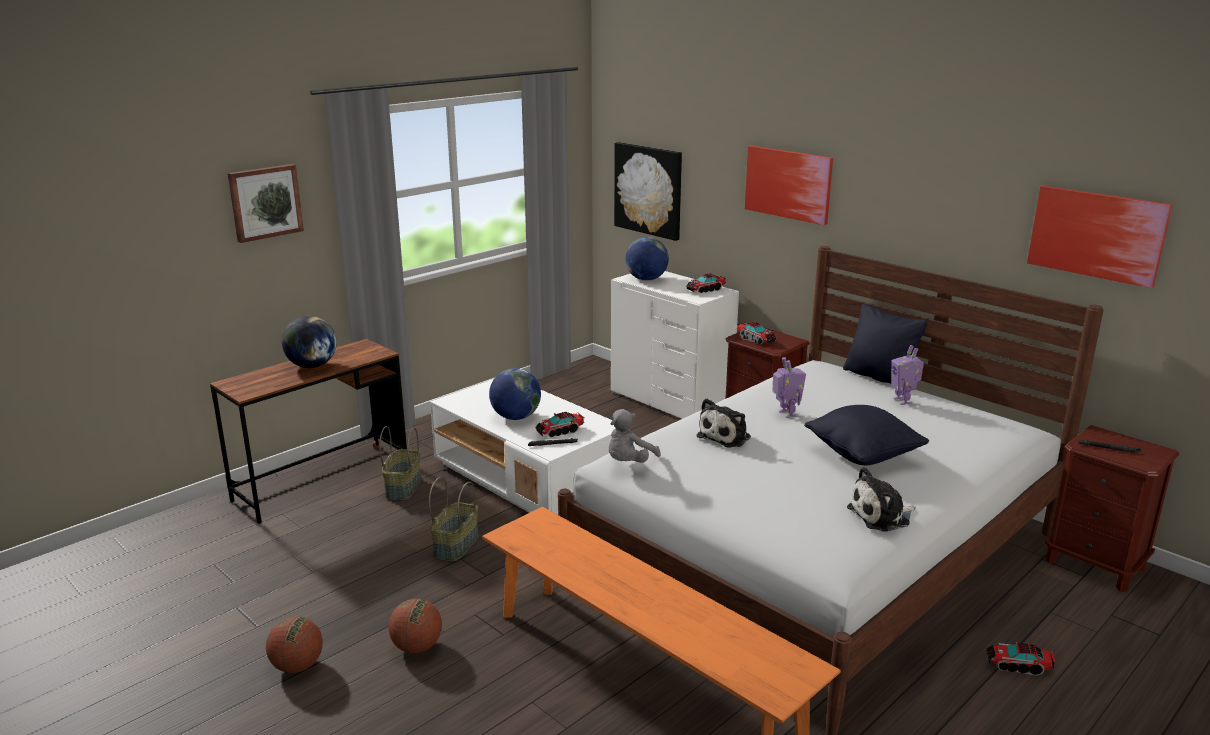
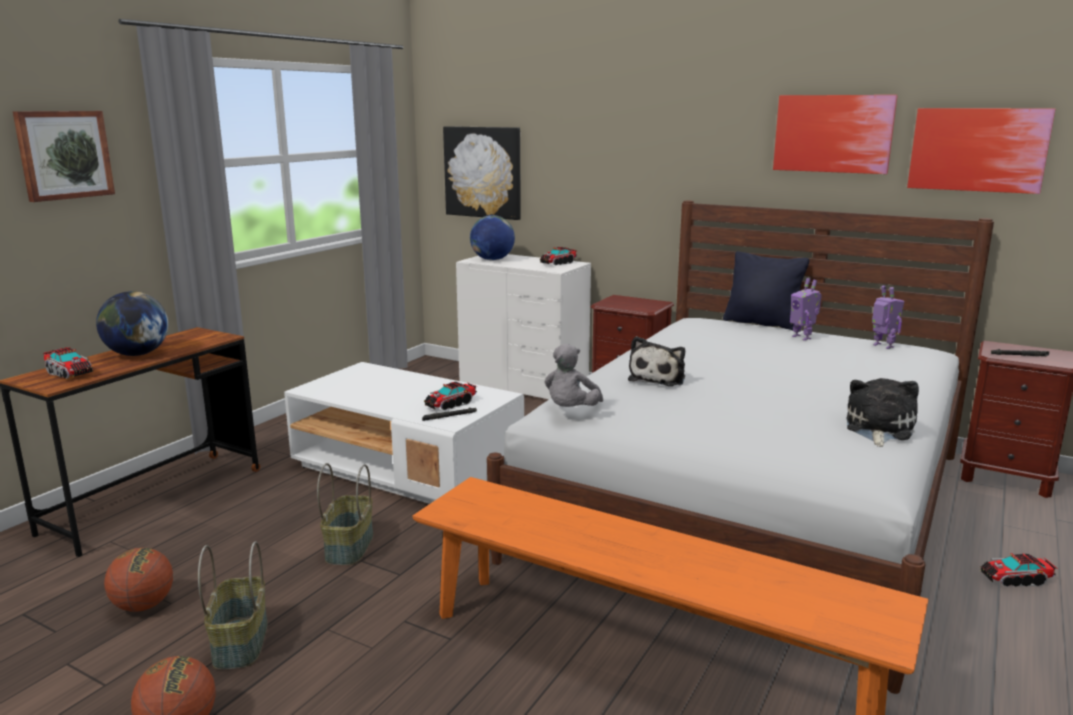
camera: 15 degrees left, 5 degrees down
basket [379,426,421,500] -> basket moved to [198,541,268,670]
basketball [388,599,442,653] -> basketball moved to [104,548,173,612]
globe [489,368,541,420] -> none
toy truck [737,321,776,344] -> toy truck moved to [43,347,93,379]
picture [745,146,833,225] -> picture moved to [773,95,898,174]
toy robot [772,357,806,418] -> toy robot moved to [872,285,904,349]
black pillow [804,405,929,465] -> none
plush toy [847,467,916,532] -> plush toy turned 150 degrees clockwise [847,378,919,447]

